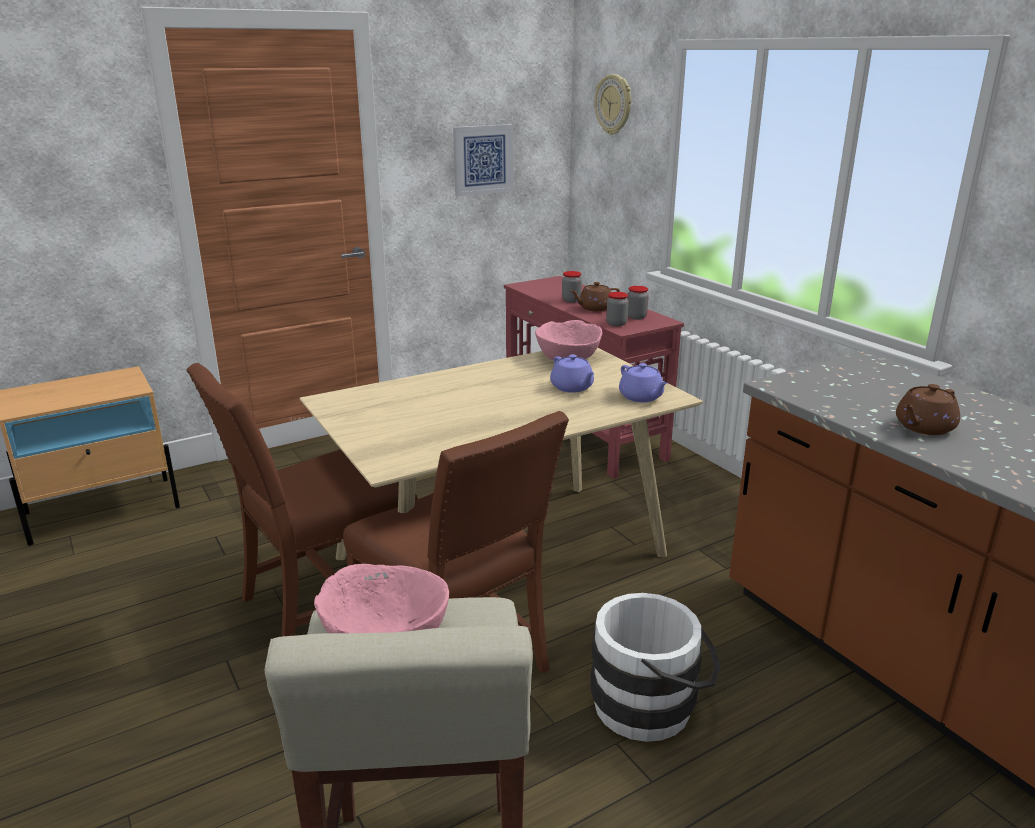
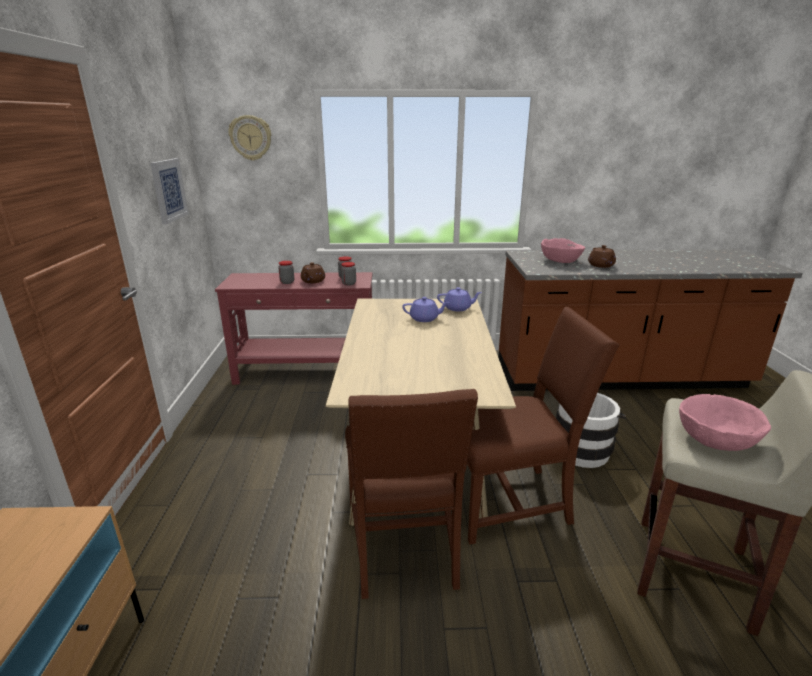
camera: 60 degrees left, 0 degrees up
pink bowl [535,320,602,360] -> pink bowl moved to [541,238,585,263]

